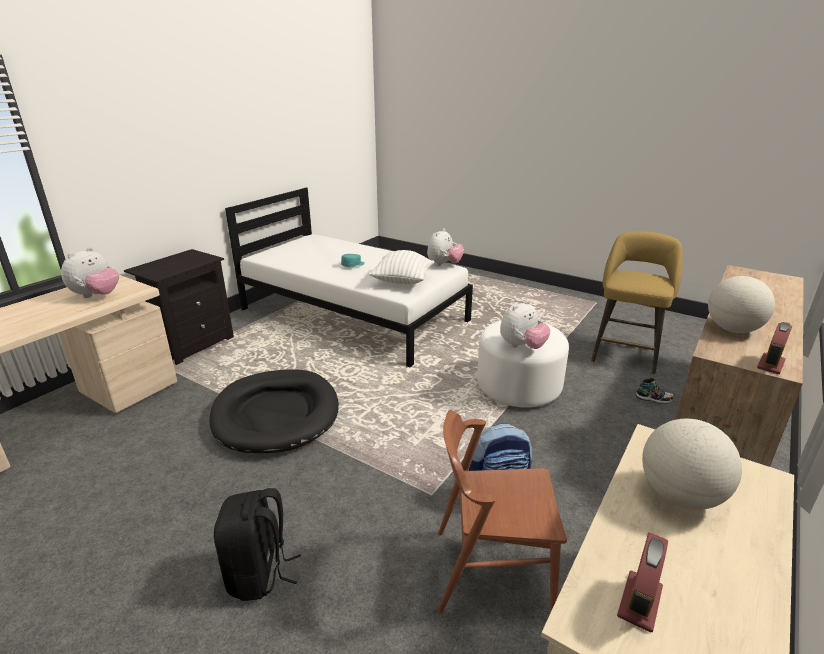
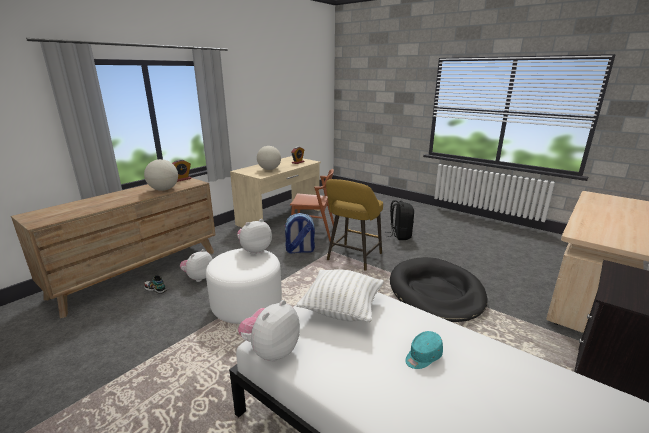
camera: 175 degrees left, 5 degrees down
plush toy [61,247,119,298] -> plush toy moved to [180,249,213,282]
yellow stool [591,231,683,375] -> yellow stool moved to [326,179,383,271]

